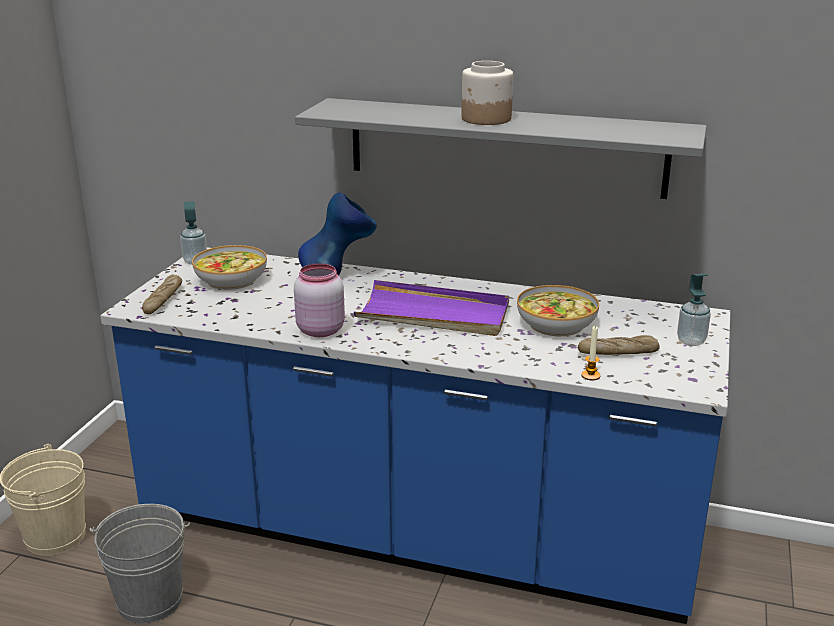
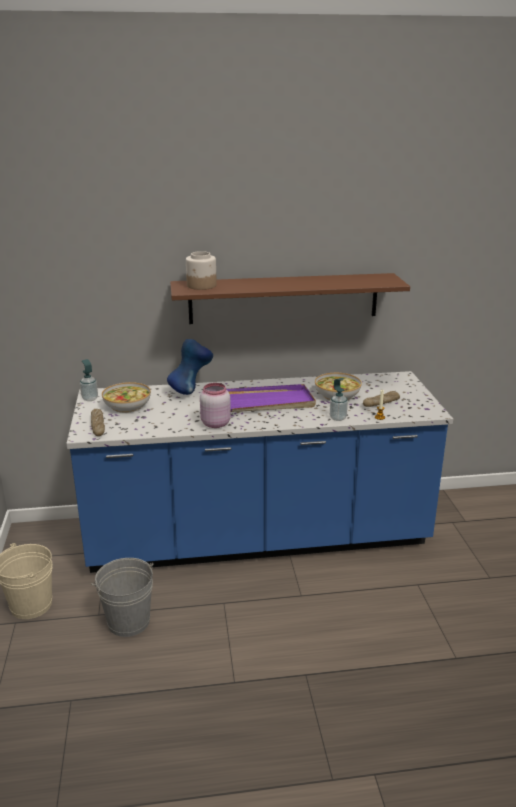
camera: 25 degrees left, 0 degrees up
grey shelf [295,98,707,199] -> brown shelf [170,273,410,324]
jar [461,61,513,125] -> jar moved to [186,251,217,290]
soap dispenser [677,274,711,346] -> soap dispenser moved to [330,378,348,421]

